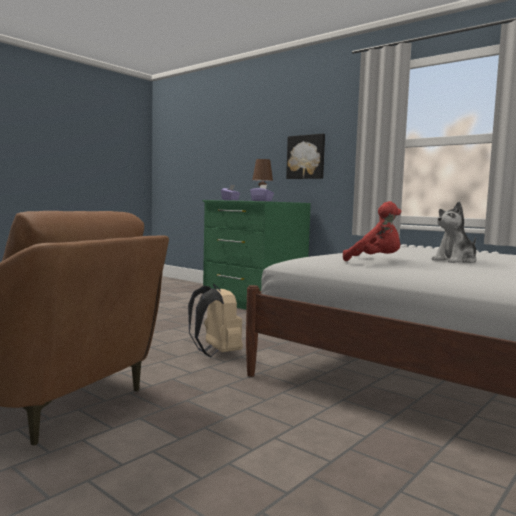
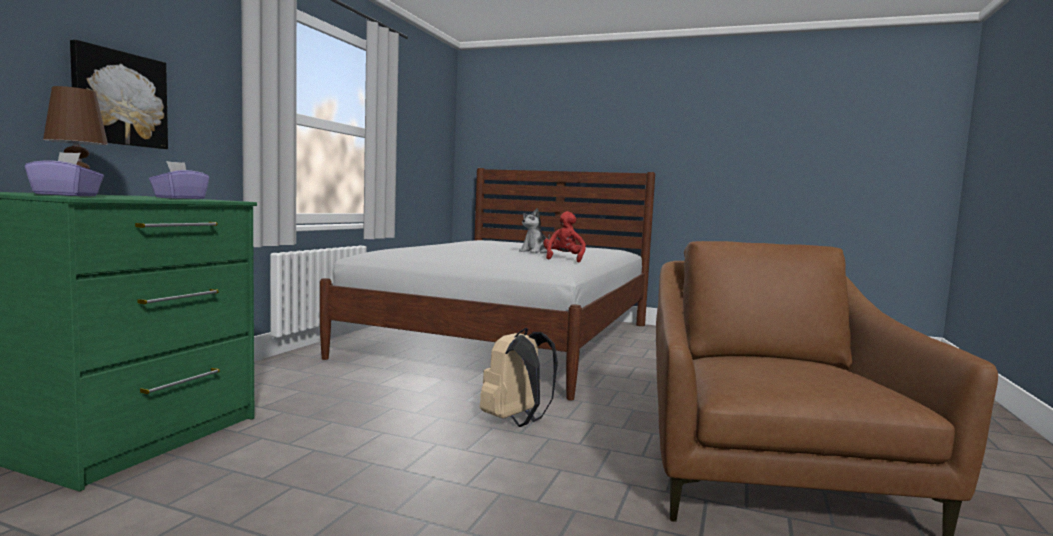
camera: 110 degrees left, 0 degrees up
plush toy [432,202,477,263] -> plush toy turned 90 degrees clockwise [519,208,550,253]

